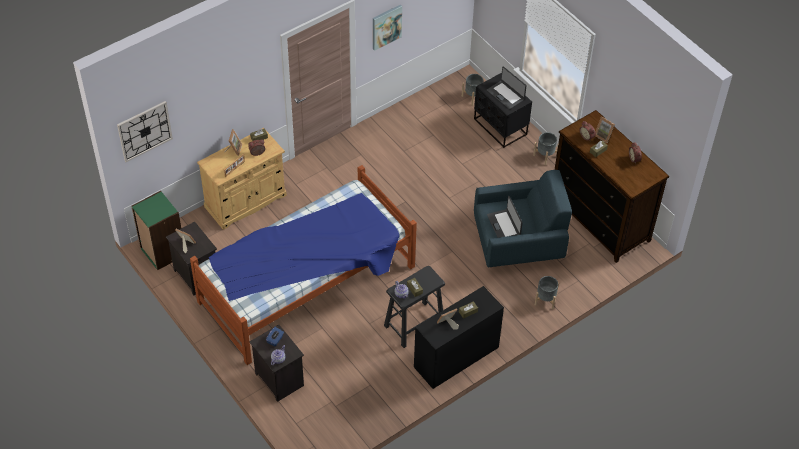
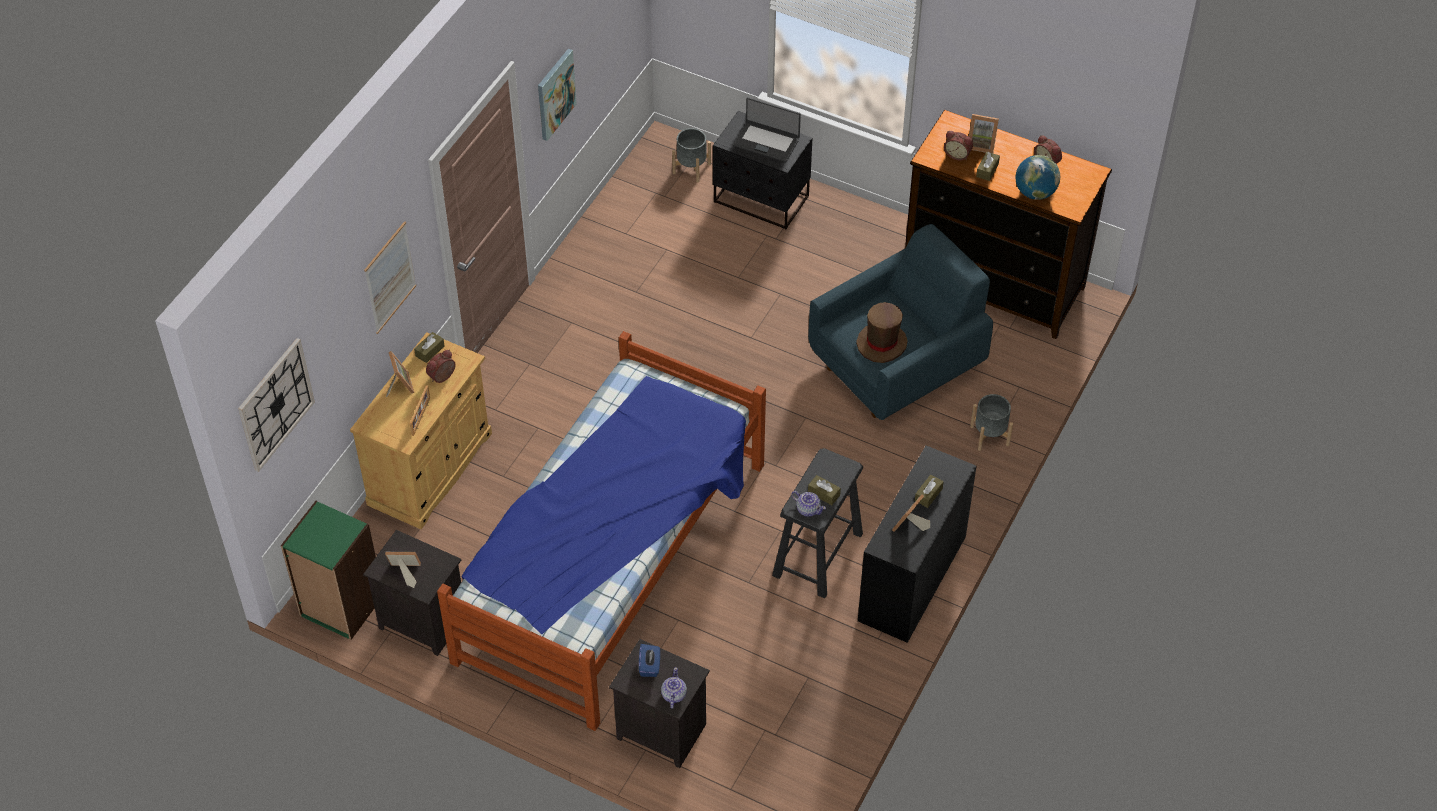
camera: 25 degrees left, 0 degrees up
laptop [487,196,523,238] -> brown hat [856,302,908,363]
grey planter [533,132,558,165] -> none
none -> picture [364,221,416,334]
none -> globe [1016,155,1060,200]

